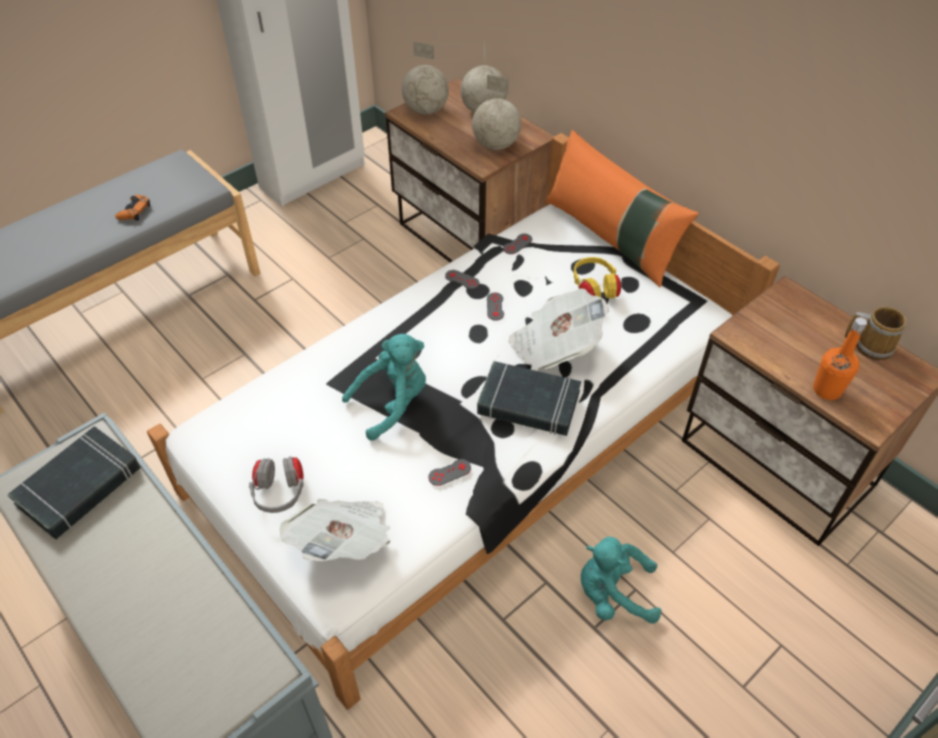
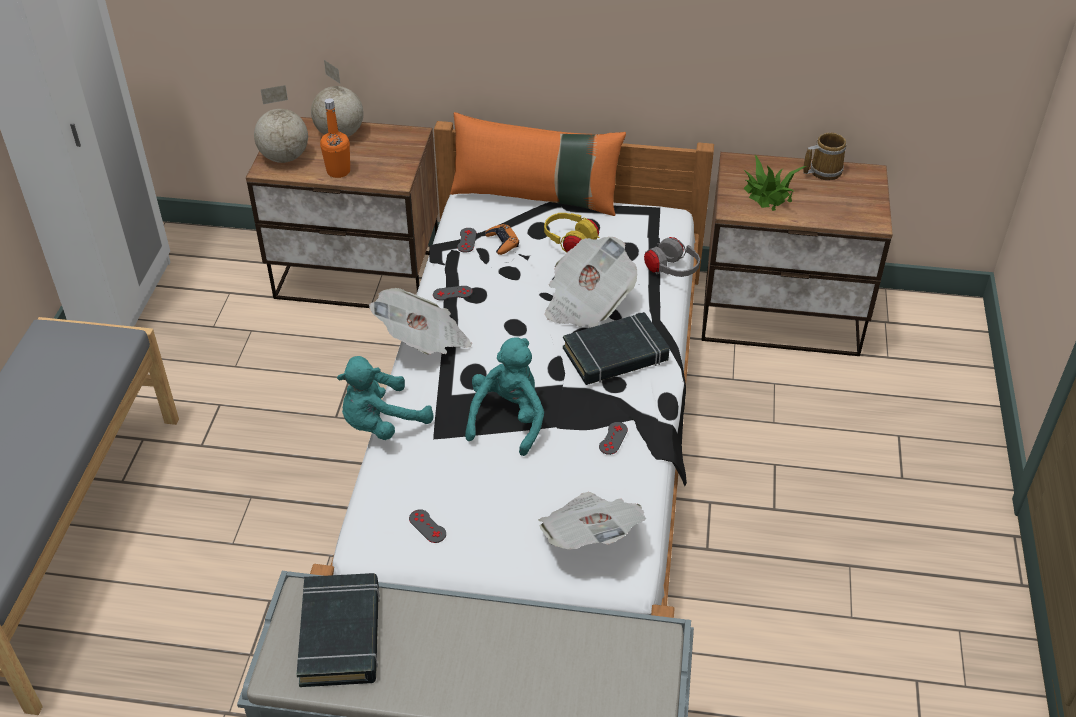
camera: 40 degrees left, 5 degrees down
orange game controller [115,195,150,221] -> orange game controller moved to [485,224,519,255]
grey headphones [249,456,303,513] -> grey headphones moved to [644,237,700,277]
globe [472,75,521,150] -> none
grey game controller [487,293,504,321] -> grey game controller moved to [409,509,446,543]
turquoise plush toy [581,537,662,624] -> turquoise plush toy moved to [337,356,434,440]
orange bottle [813,317,867,400] -> orange bottle moved to [320,98,350,178]
none -> newspaper [369,288,472,355]
none -> potted plant [744,154,806,211]

